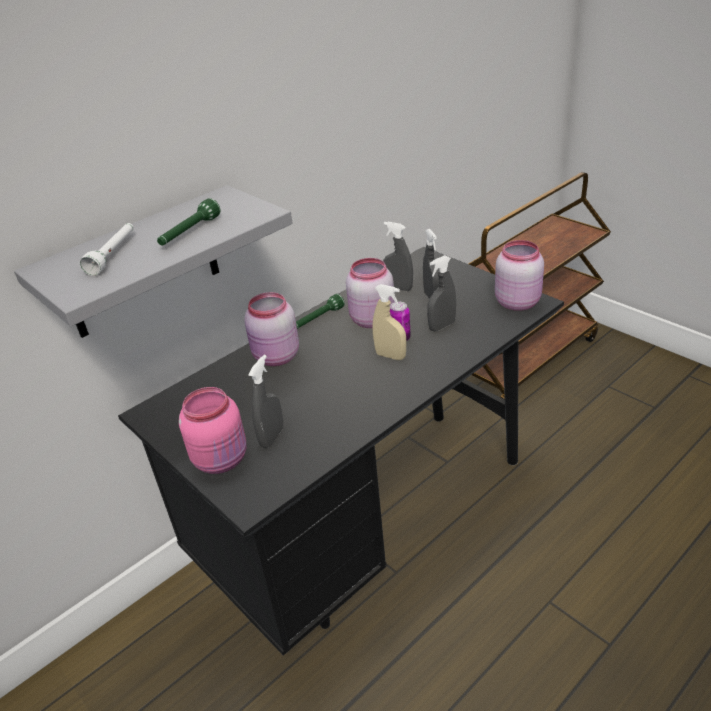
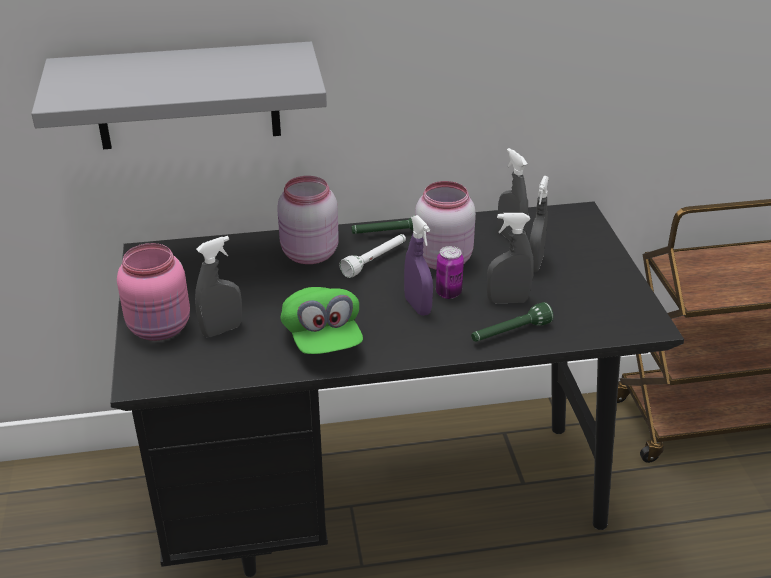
camera: 30 degrees right, 0 degrees up
white flashlight [80,223,134,276] -> white flashlight moved to [339,234,406,278]
green flashlight [157,198,221,245] -> green flashlight moved to [471,302,554,342]
beige spray bottle [372,284,406,360] -> purple spray bottle [404,215,433,316]
pink jar [495,240,544,311] -> none
none -> green cap [281,287,363,354]

